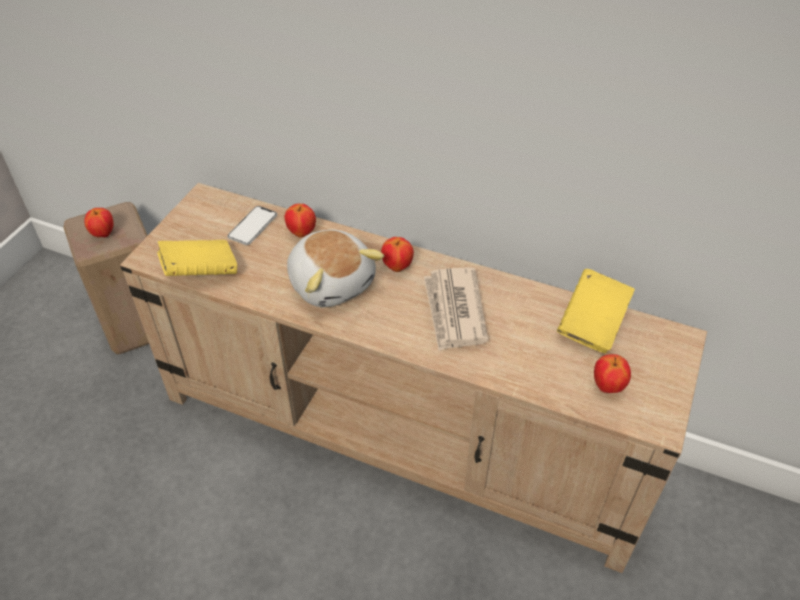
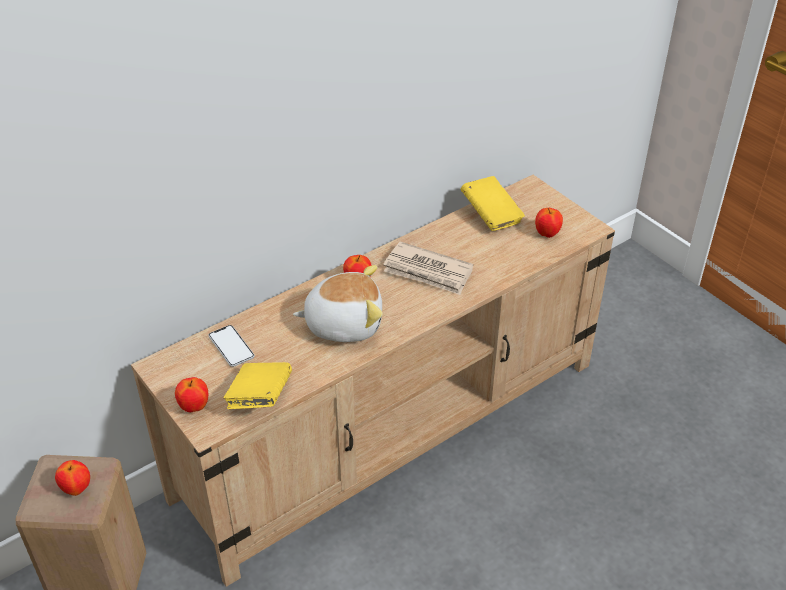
camera: 60 degrees left, 5 degrees down
apple [285,204,316,237] -> apple moved to [175,377,208,412]

